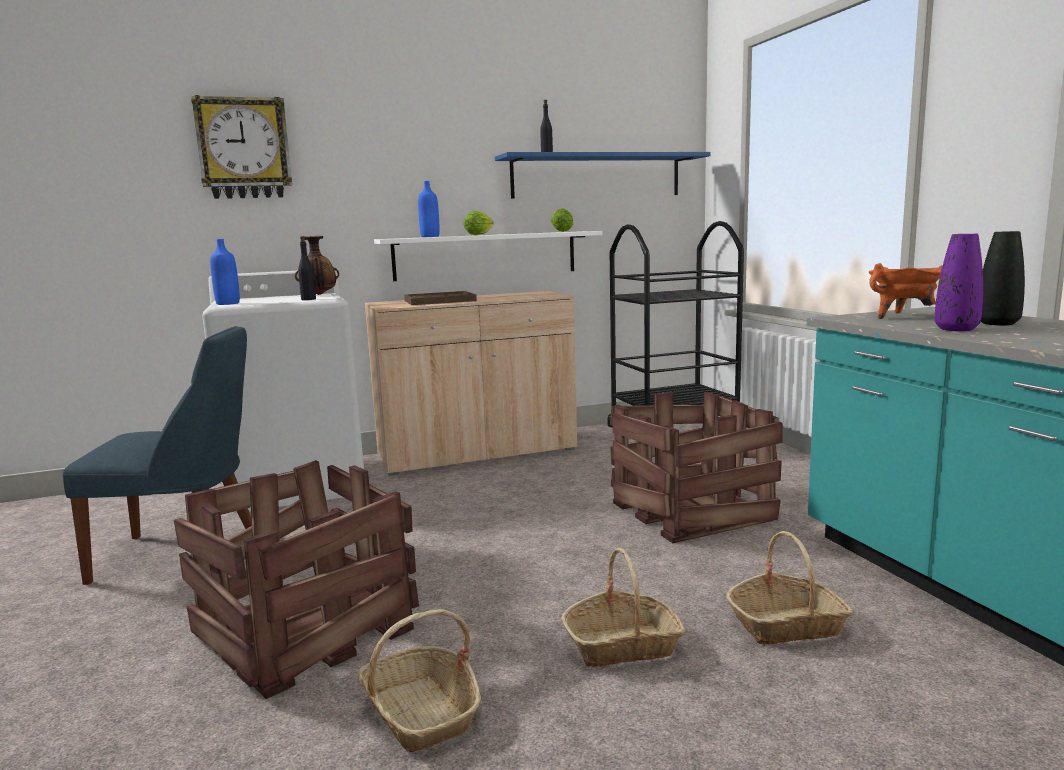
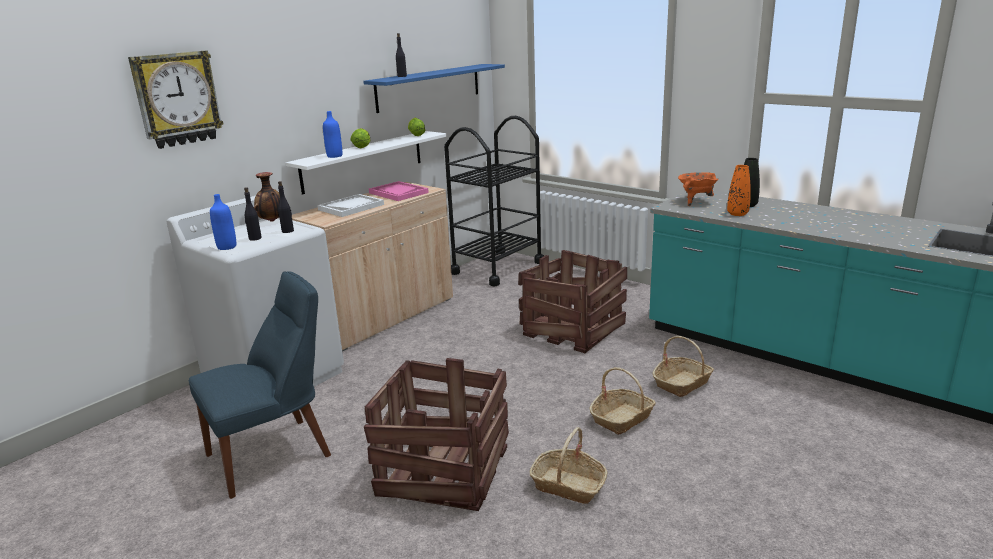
camera: 30 degrees left, 10 degrees up
brown tray [404,291,477,305] -> white tray [317,194,384,217]
purple vase [935,234,983,331] -> orange vase [727,165,751,216]
none -> black bottle [244,187,262,241]
none -> pink tray [369,181,429,201]

